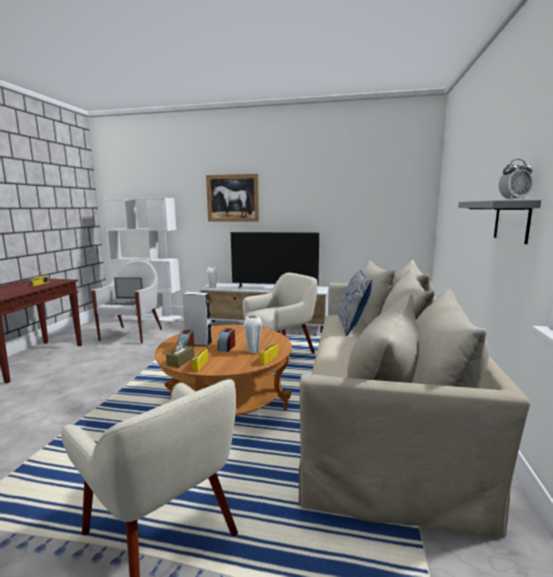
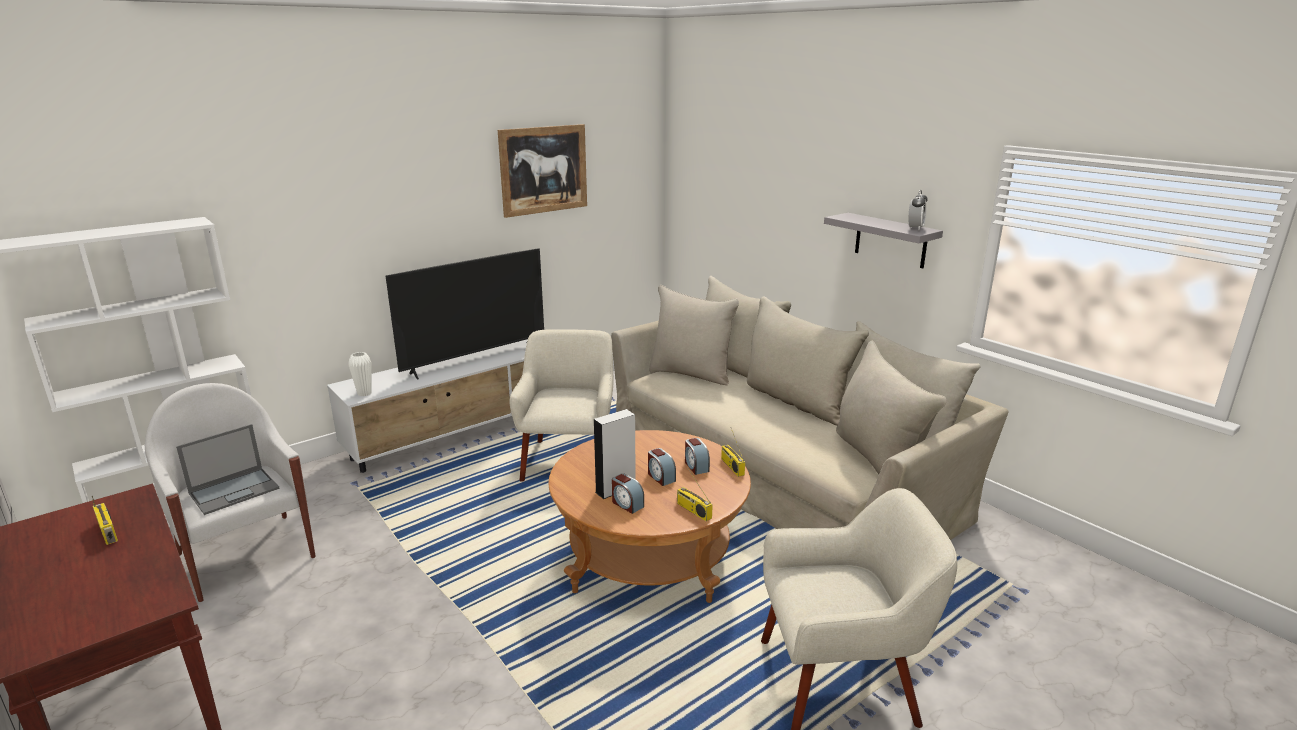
camera: 50 degrees left, 10 degrees up
brown tissue box [166,340,194,368] -> none
picture [206,174,259,221] -> picture moved to [498,124,587,218]
white vase [244,315,262,353] -> alarm clock [685,438,710,475]
pillow [338,270,372,336] -> none

